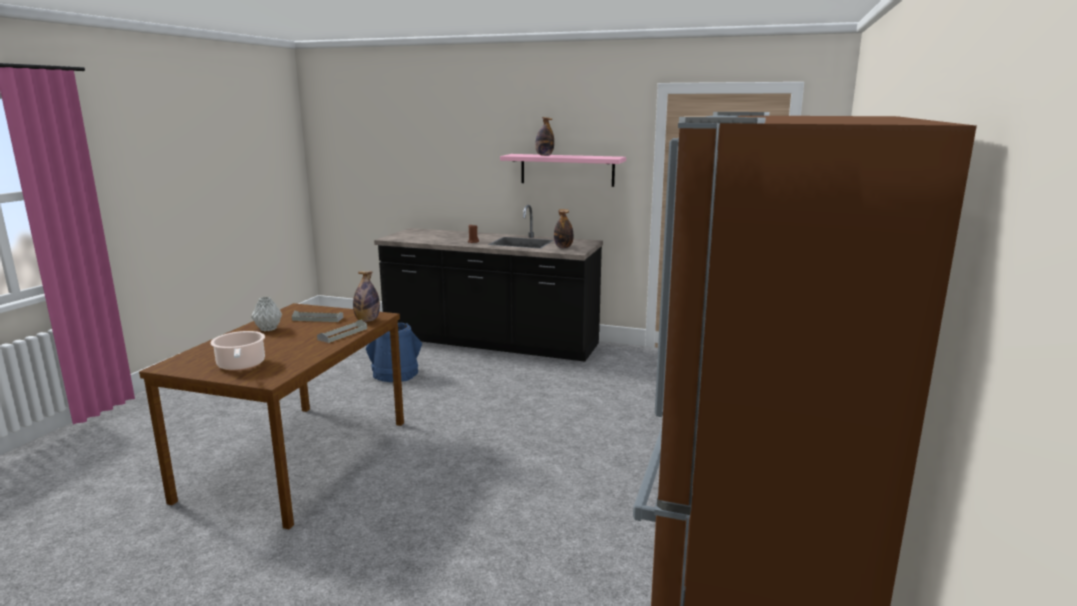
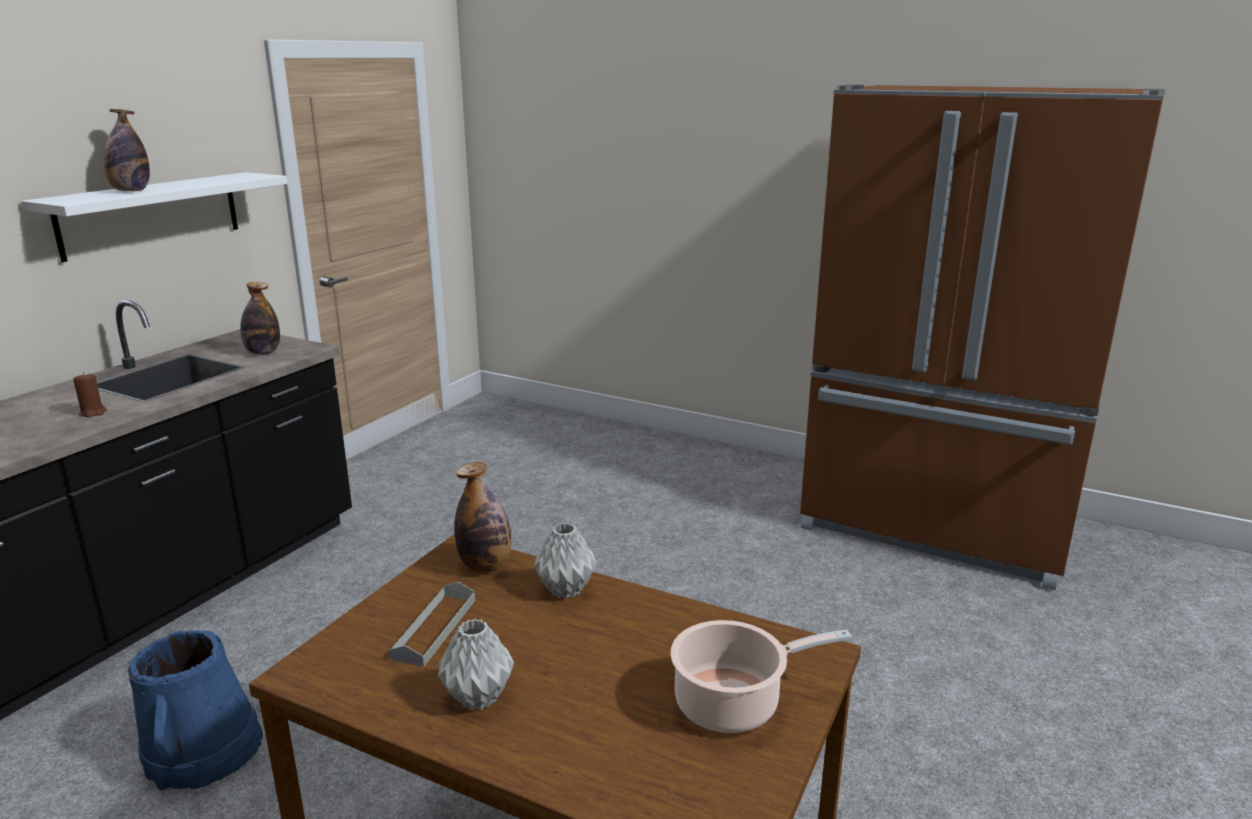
camera: 80 degrees left, 5 degrees up
grey tray [317,320,367,343] -> grey vase [534,523,597,599]
pink shelf [500,154,626,187] -> white shelf [21,172,287,262]

